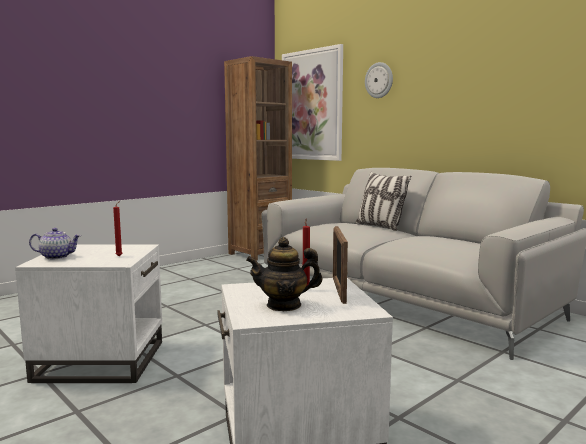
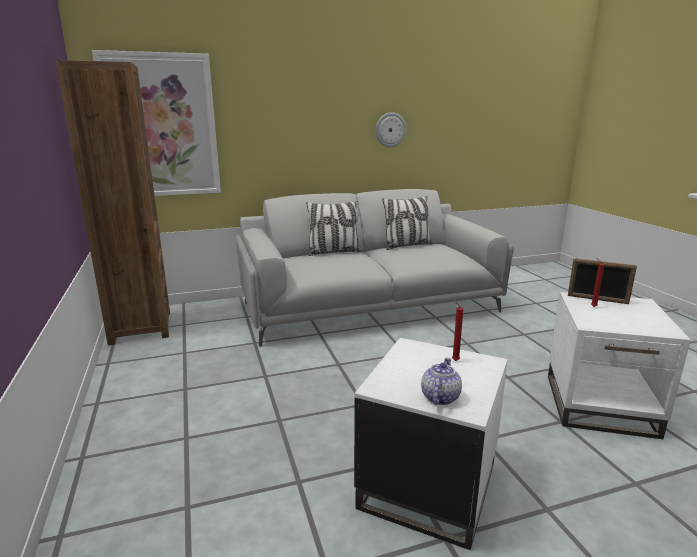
camera: 65 degrees left, 10 degrees up
teapot [246,237,322,311] -> none
wall clock [365,62,393,98] -> wall clock moved to [375,112,406,147]
none -> pillow [382,196,433,250]

